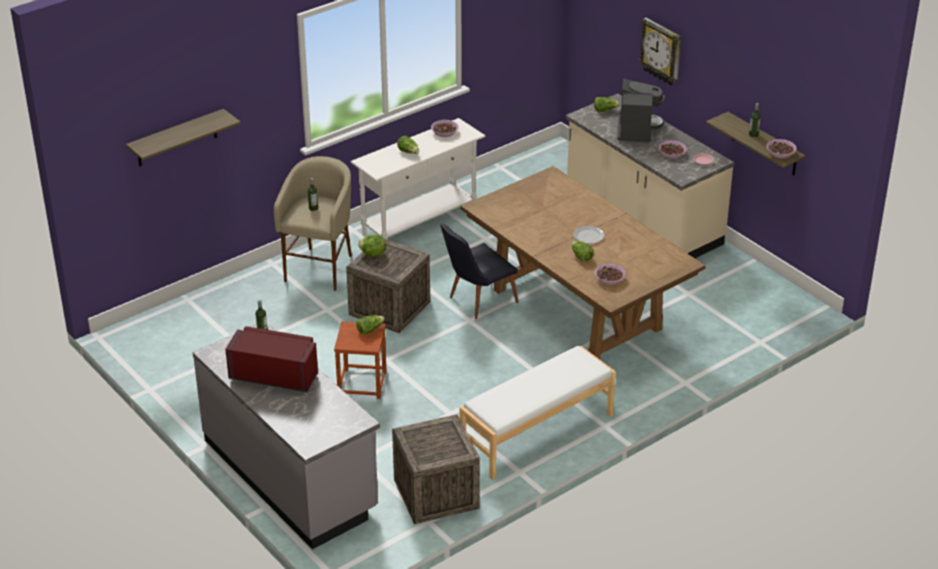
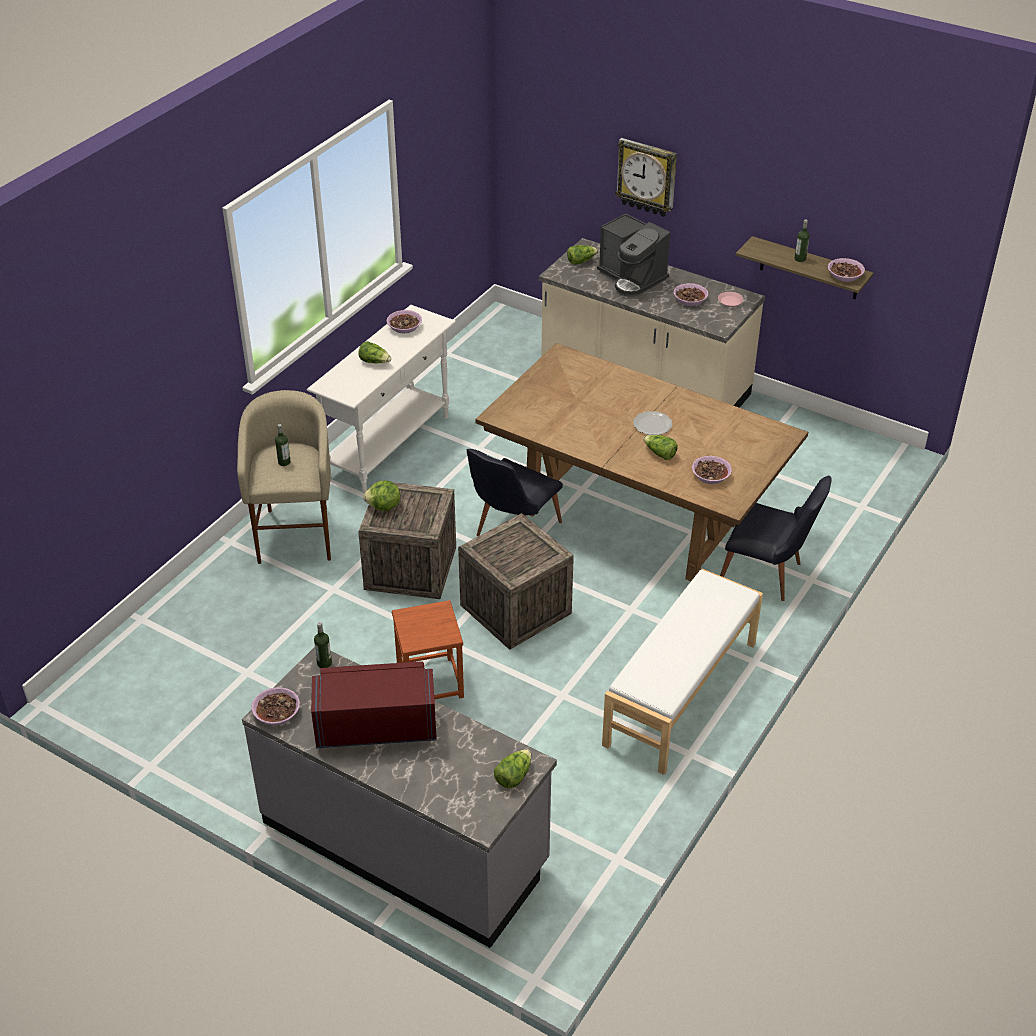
camera: 20 degrees left, 5 degrees up
shelf [126,109,241,166] -> none
lettuce [356,315,384,335] -> lettuce moved to [494,749,531,789]
crate [392,414,480,524] -> crate moved to [458,513,574,650]
coffee machine [617,78,665,143] -> coffee machine turned 150 degrees clockwise [597,213,670,297]
none -> bowl [251,687,300,725]
none -> black chair [720,476,832,601]

